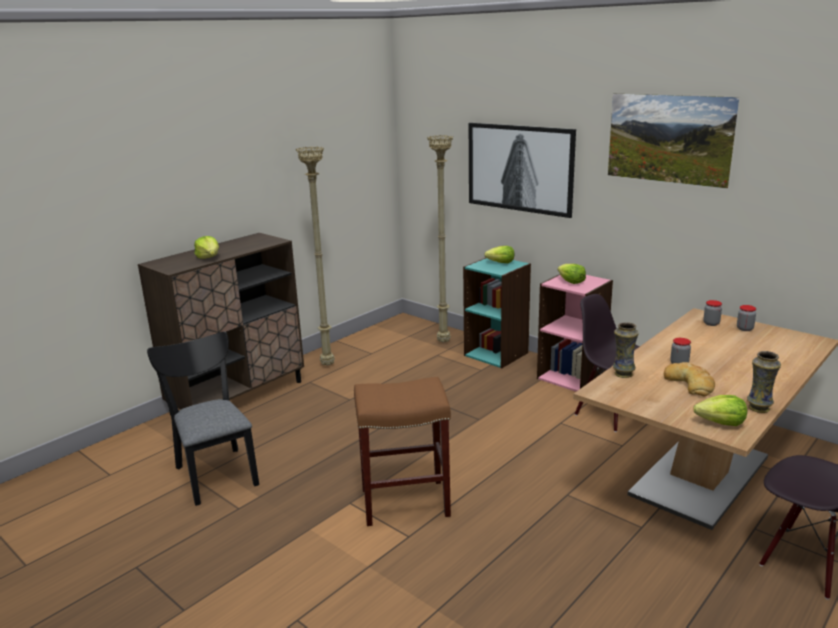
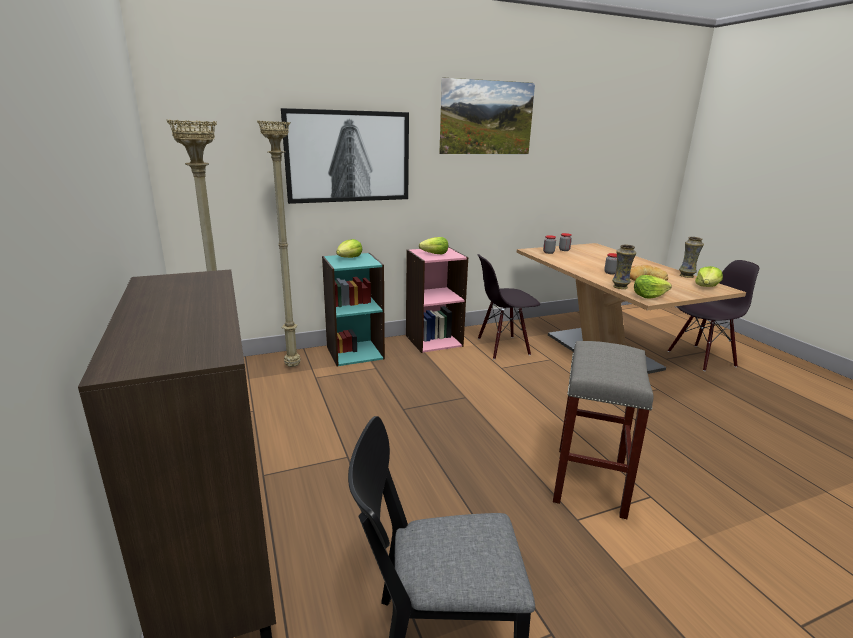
camera: 65 degrees left, 0 degrees up
lettuce [194,236,219,259] -> lettuce moved to [634,275,672,299]
brown stool [354,377,451,526] -> grey stool [553,341,653,519]

